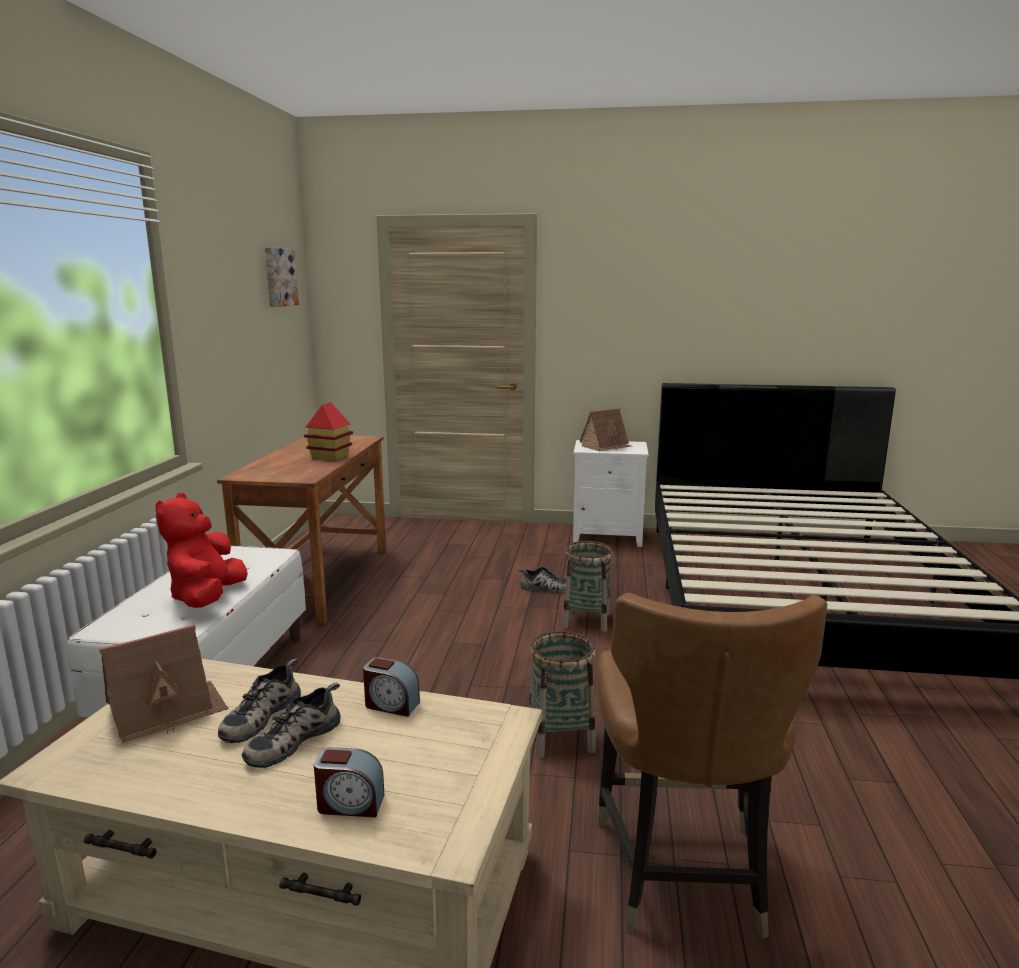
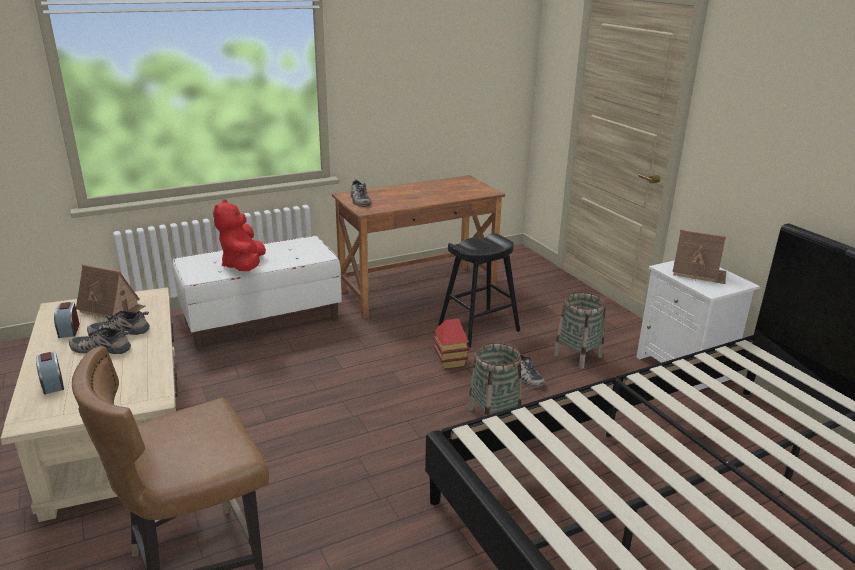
camera: 55 degrees right, 10 degrees up
red plush toy [155,493,248,608] -> red plush toy turned 60 degrees counterclockwise [213,199,266,271]
picture [265,247,299,307] -> none
toy house [304,402,353,461] -> toy house moved to [433,318,470,369]
alarm clock [363,657,420,717] -> alarm clock moved to [54,302,79,338]
basket [529,631,596,758] -> basket moved to [554,292,606,369]
none -> shoe [351,179,371,207]
none -> black stool [438,233,520,348]

